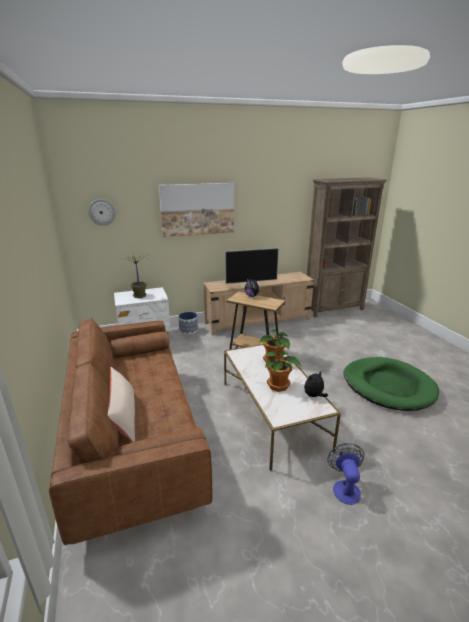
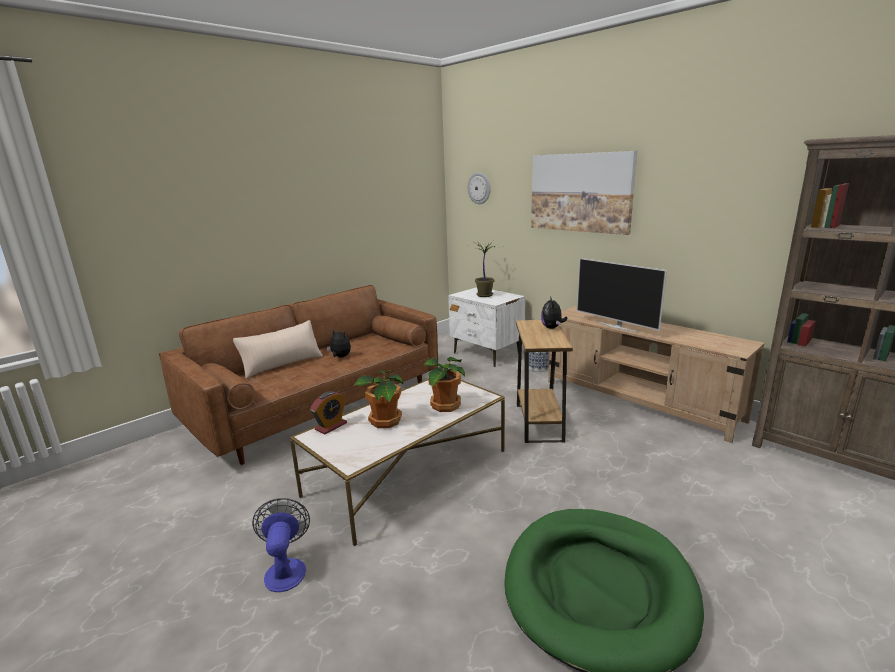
camera: 65 degrees right, 5 degrees down
plush toy [304,371,328,397] -> plush toy moved to [327,329,351,357]
fan [328,443,364,505] -> fan turned 75 degrees counterclockwise [252,498,310,592]
none -> alarm clock [310,391,347,434]

